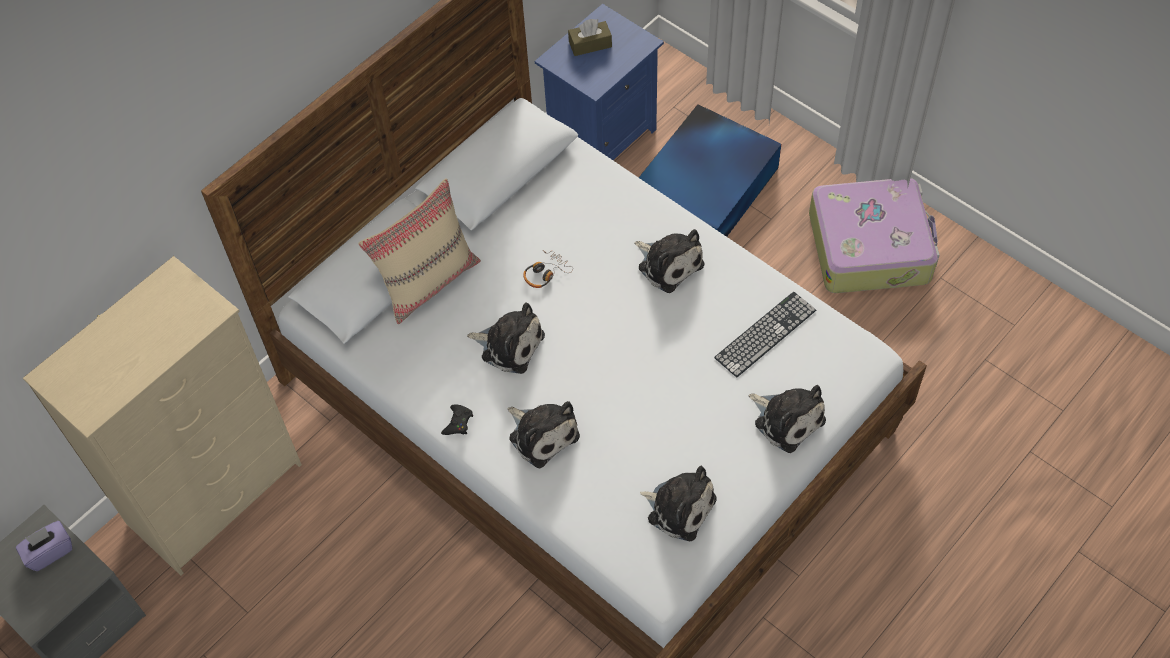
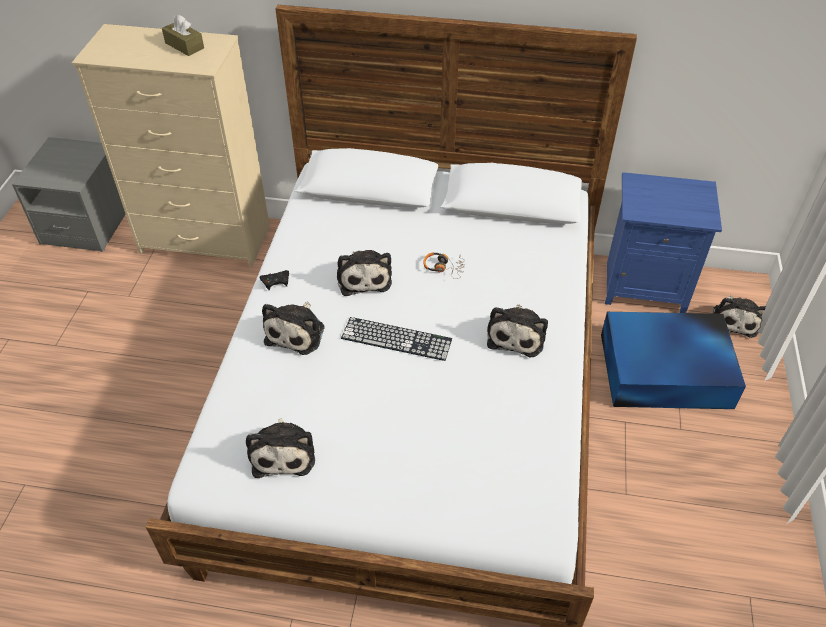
camera: 55 degrees right, 10 degrees down
purple tissue box [16,521,72,571] -> none
beige pillow [358,178,481,324] -> none
brown tissue box [568,19,612,56] -> brown tissue box moved to [162,15,204,56]
keyboard [714,292,816,378] -> keyboard moved to [341,317,452,361]
plush toy [748,385,826,453] -> plush toy moved to [713,295,766,338]
suitcase [809,178,940,293] -> none

